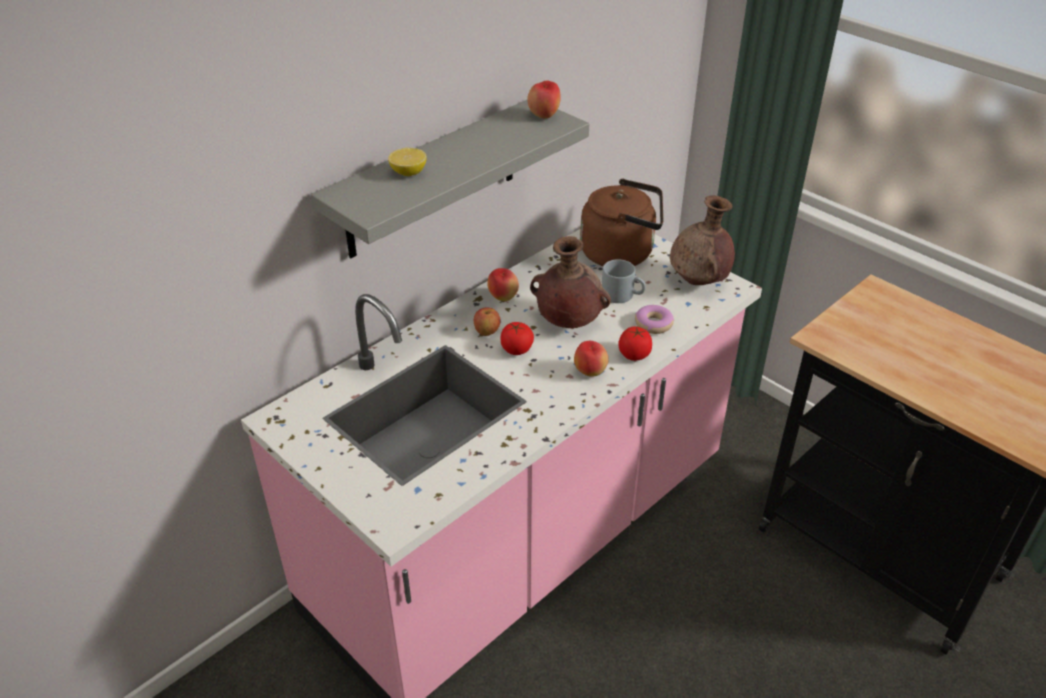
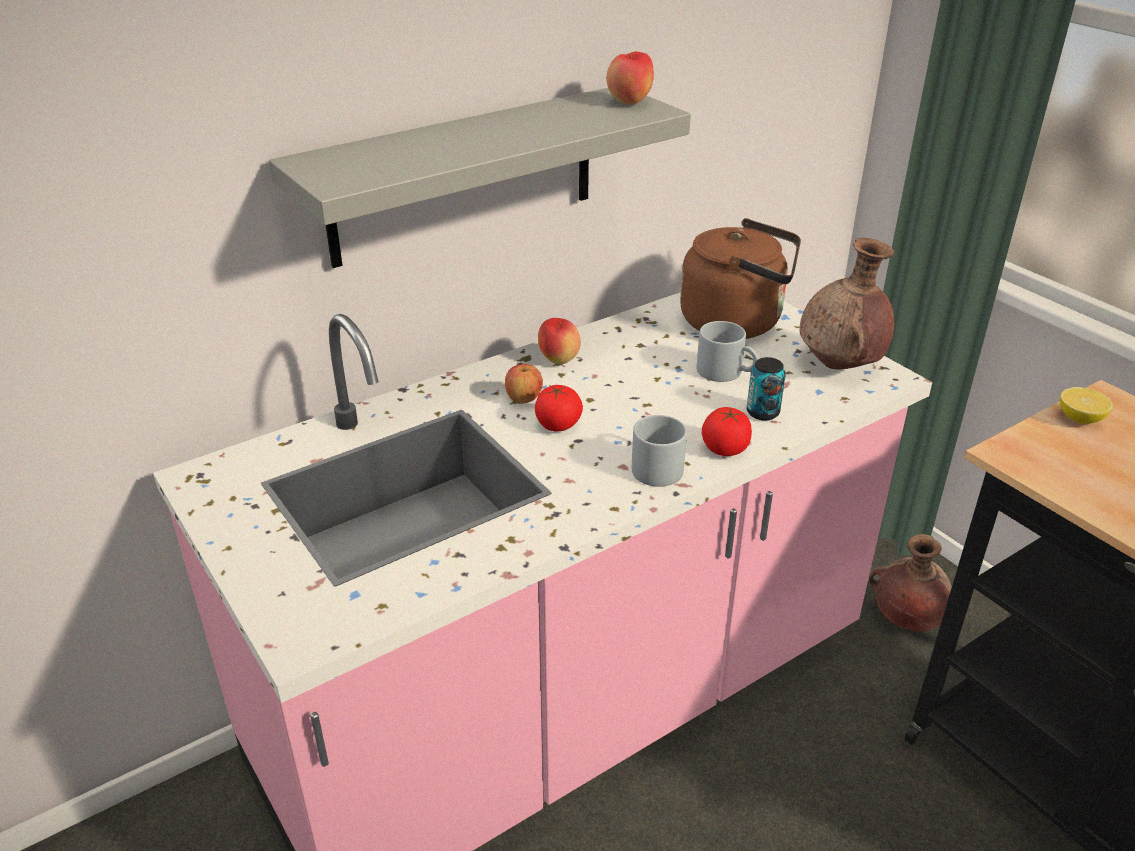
camera: 10 degrees right, 5 degrees down
lemon [388,148,427,176] -> lemon moved to [1060,387,1113,424]
brown vase [530,236,611,328] -> brown vase moved to [869,534,952,632]
apple [574,341,609,377] -> grey mug [632,415,687,487]
donut [635,305,674,334] -> can [747,357,786,421]

